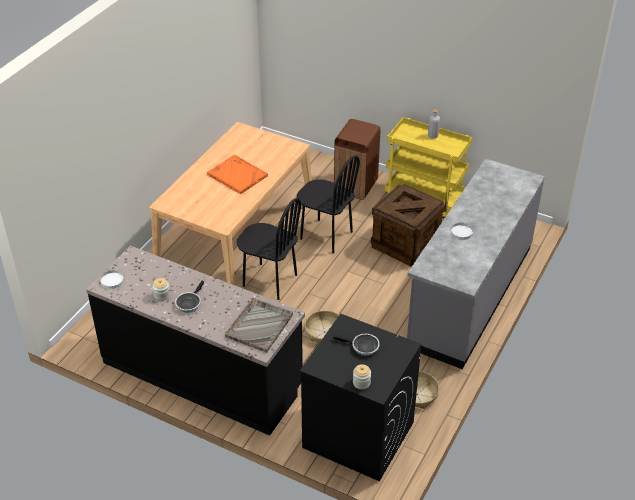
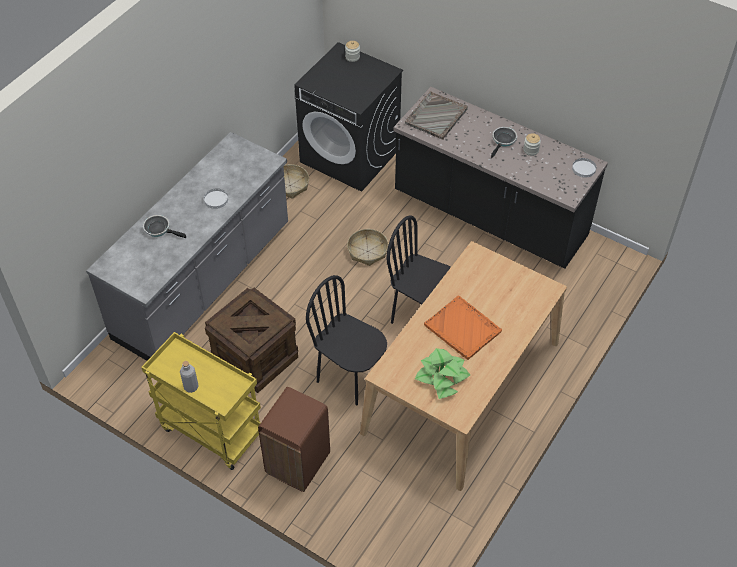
camera: 175 degrees left, 10 degrees up
frying pan [333,334,380,356] -> frying pan moved to [143,215,186,238]
none -> potted plant [415,348,470,399]

